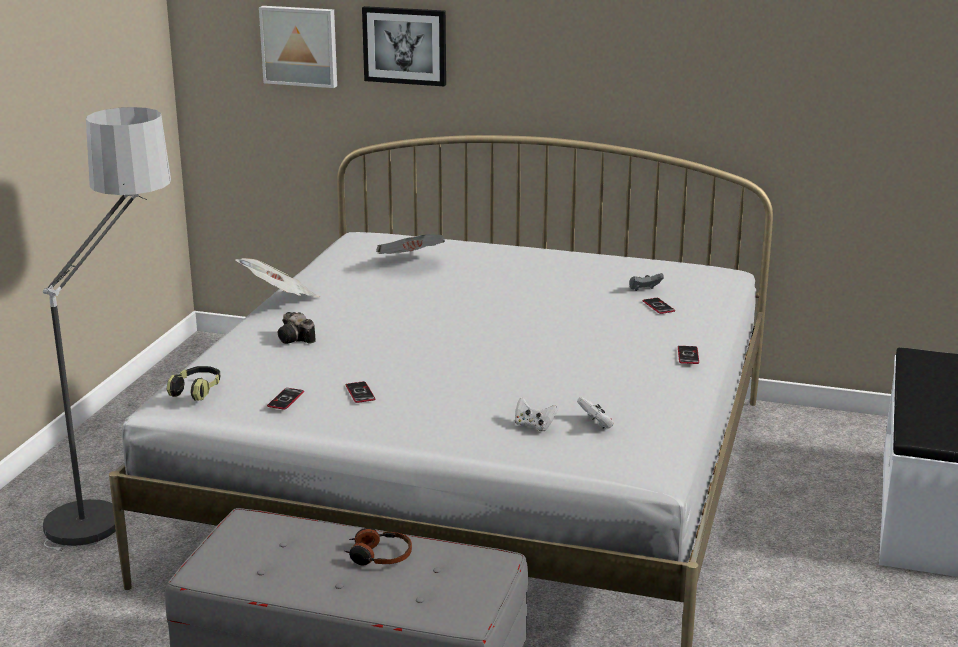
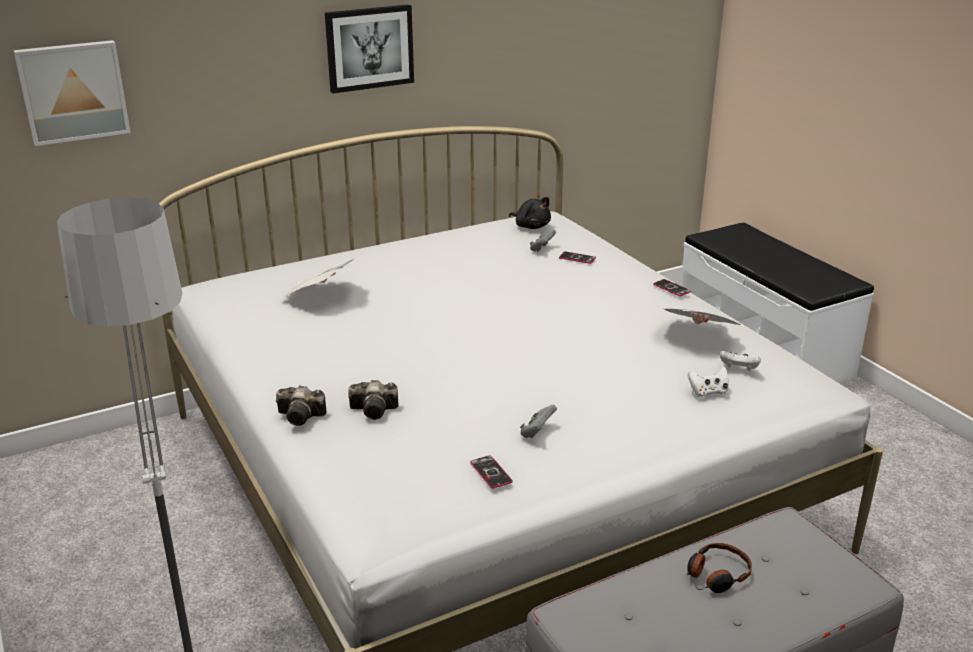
camera: 45 degrees left, 5 degrees up
headphones [166,366,220,400] -> none
newspaper [235,258,321,297] -> newspaper moved to [656,306,741,325]
phone [346,381,375,403] -> grey game controller [520,405,557,438]
picture [362,6,446,86] -> picture moved to [325,4,414,93]
none -> camera [276,385,327,426]
none -> black plush toy [509,197,551,229]

